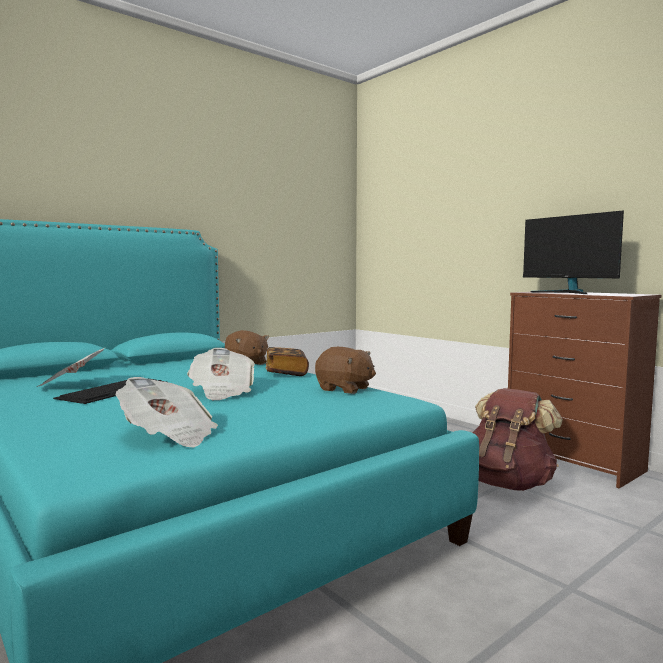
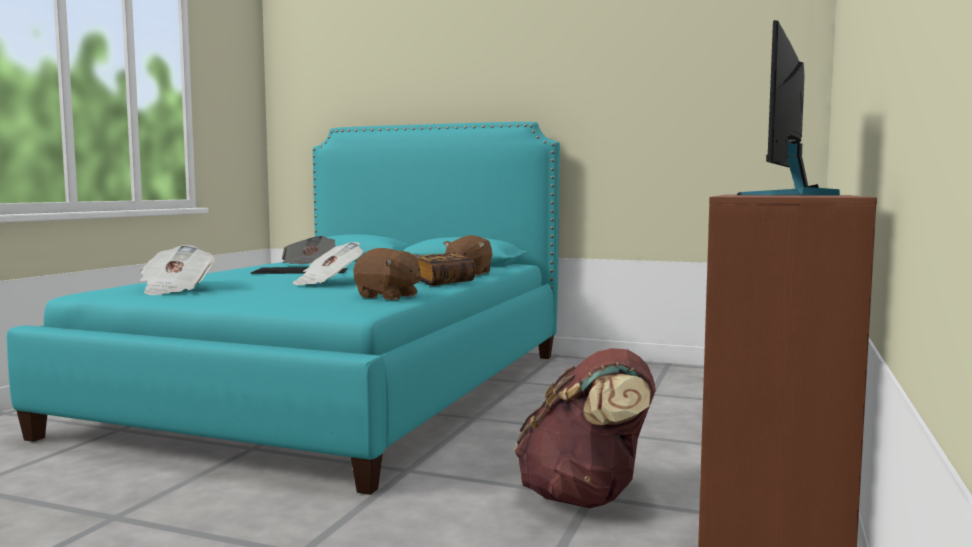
camera: 60 degrees right, 0 degrees up
brown plush toy [315,347,376,394] -> brown plush toy turned 60 degrees counterclockwise [353,248,421,300]

